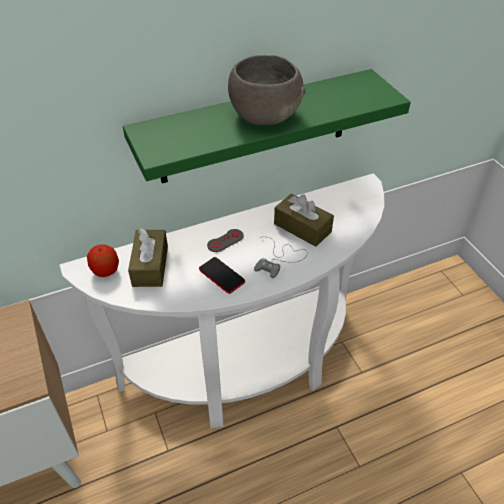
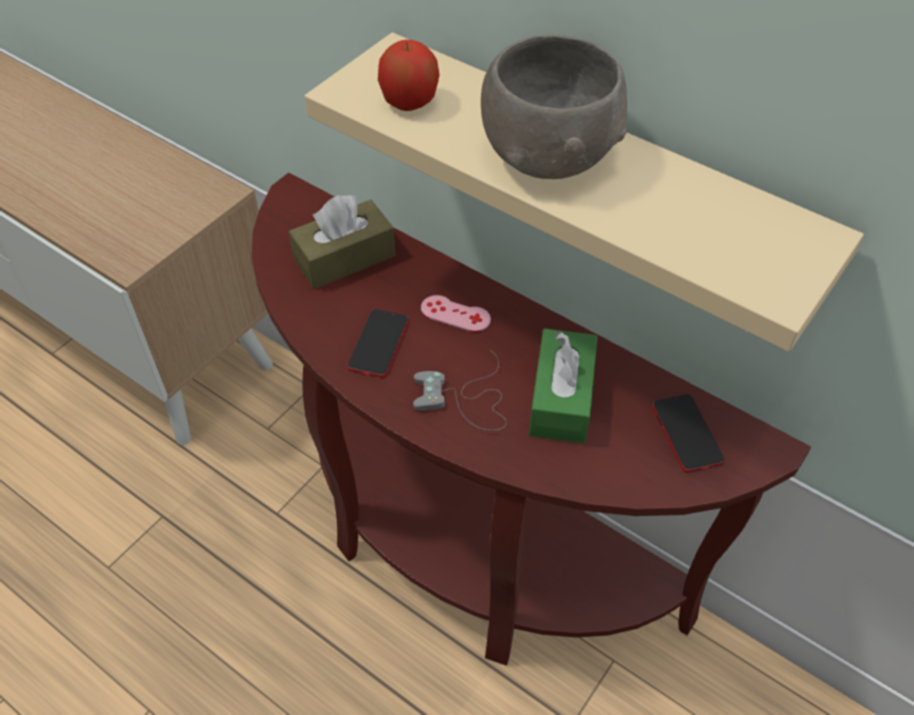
camera: 60 degrees right, 5 degrees up
white console table [59,173,385,428] -> brown console table [252,173,811,666]
apple [87,244,119,277] -> apple moved to [378,40,440,111]
green shelf [123,69,411,183] -> beige shelf [304,32,864,352]
grey game controller [207,229,244,252] -> pink game controller [421,295,491,332]
brown tissue box [274,194,334,247] -> green tissue box [529,328,598,443]
none -> phone [653,394,724,473]

